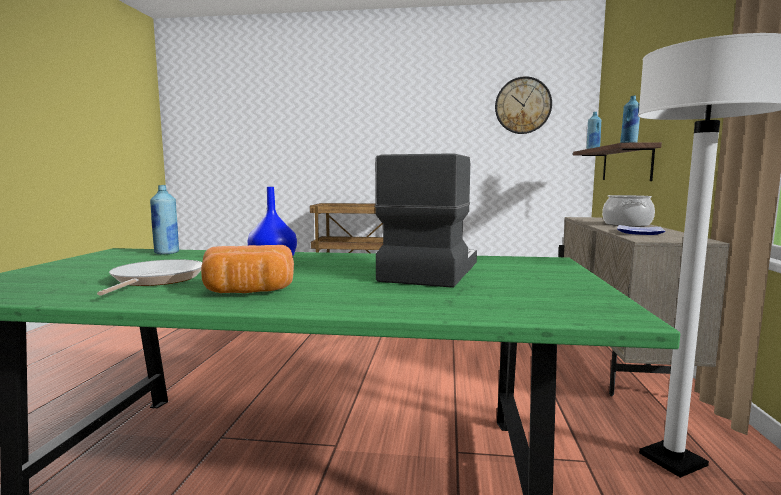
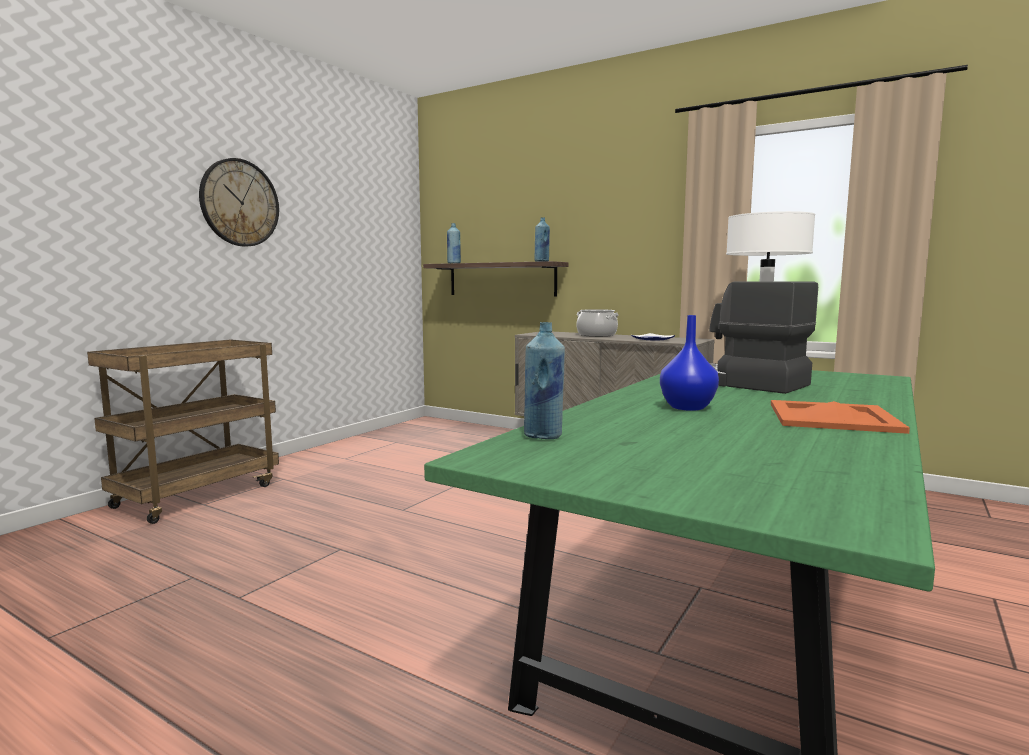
camera: 65 degrees left, 0 degrees up
frying pan [97,259,202,296] -> none
bread [201,245,294,293] -> orange tray [771,400,910,434]
wall clock [495,76,552,134] -> wall clock moved to [199,158,279,246]

